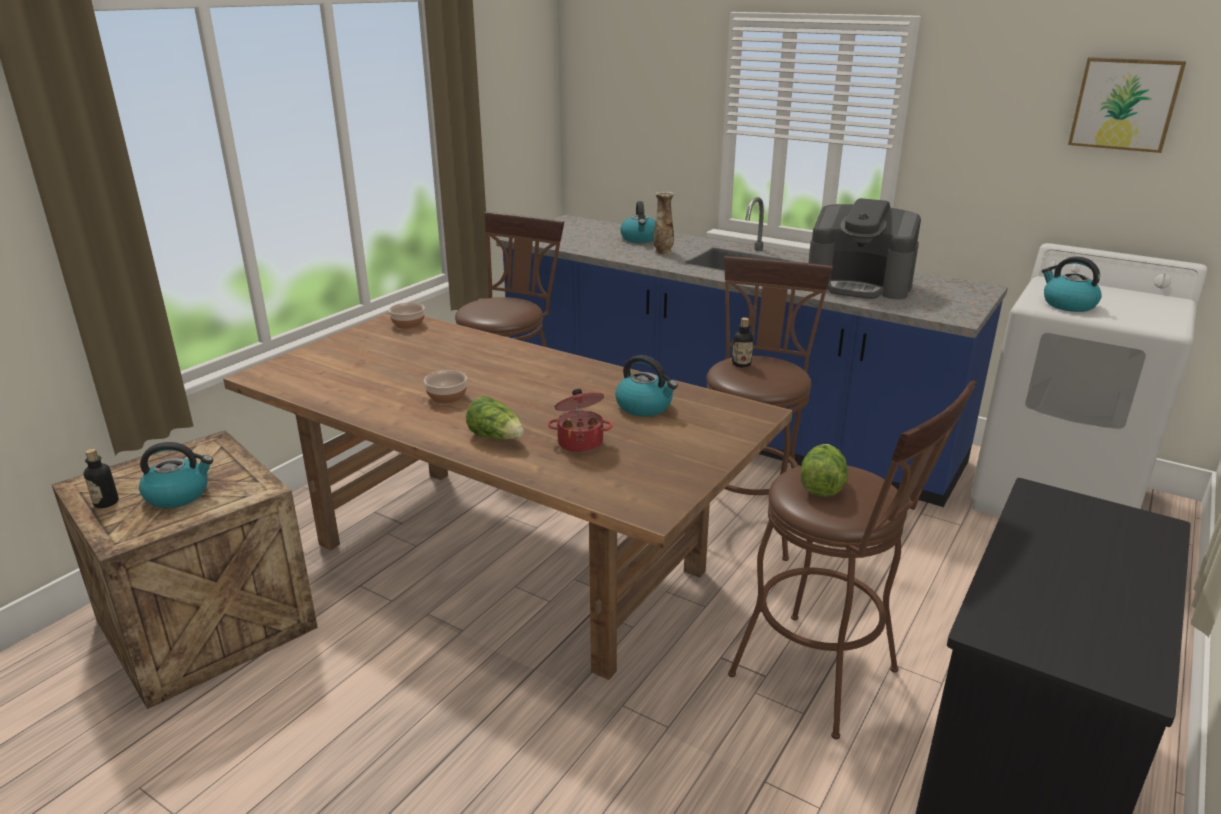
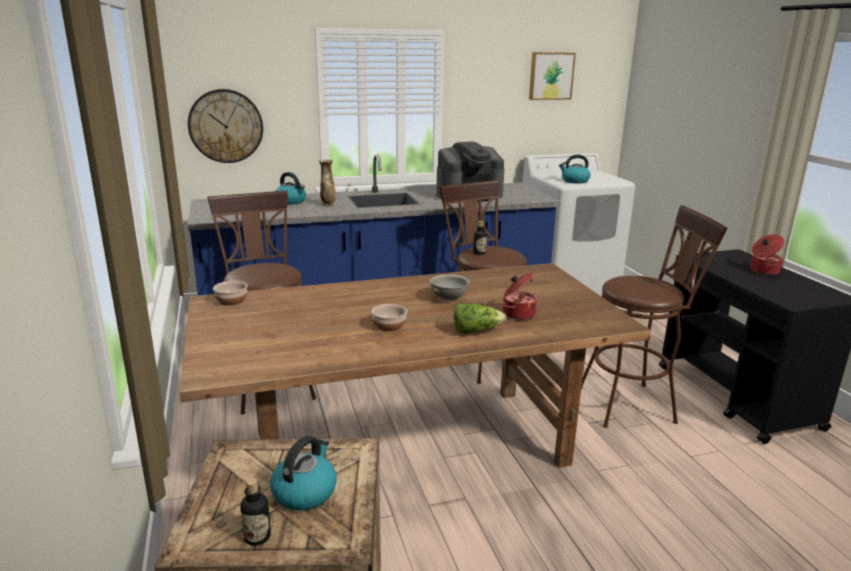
camera: 50 degrees left, 5 degrees down
kettle [615,355,678,416] -> none
lettuce [801,444,848,497] -> none
none -> wall clock [188,89,263,163]
none -> grey bowl [429,274,470,300]
none -> cooking pot [750,234,784,275]

